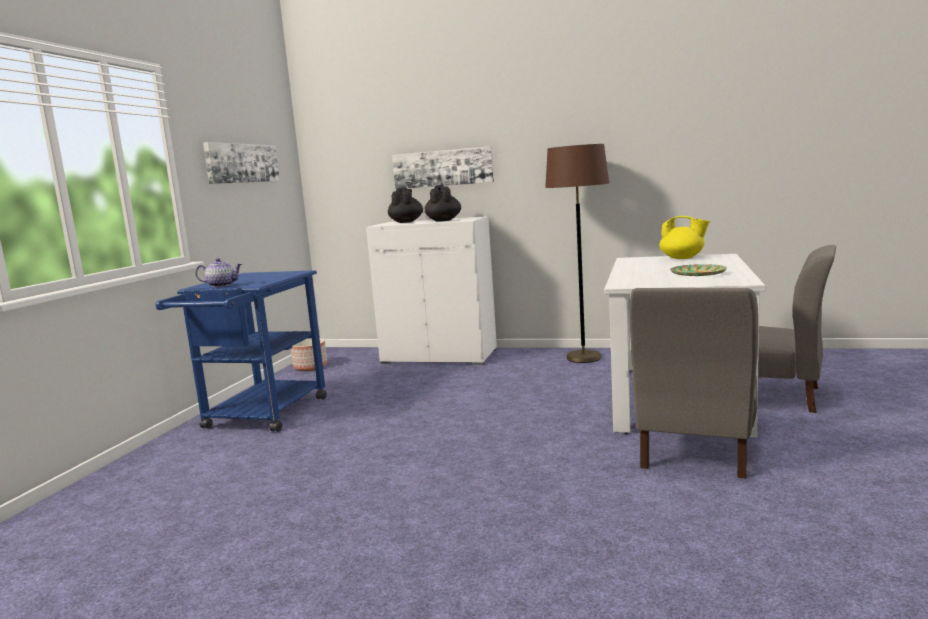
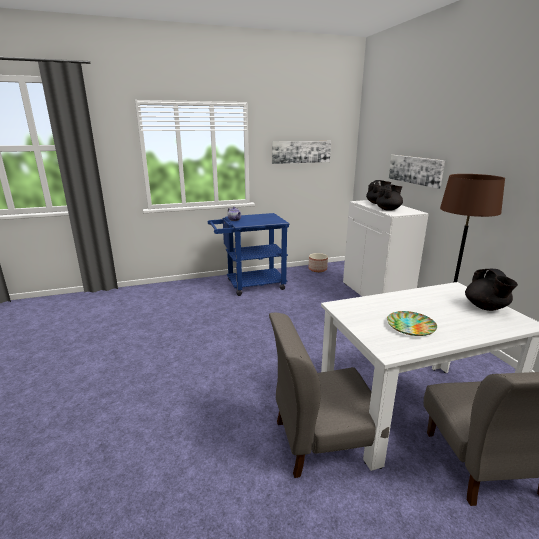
camera: 55 degrees right, 10 degrees up
yellow teapot [659,216,710,259] -> black teapot [465,269,518,311]

